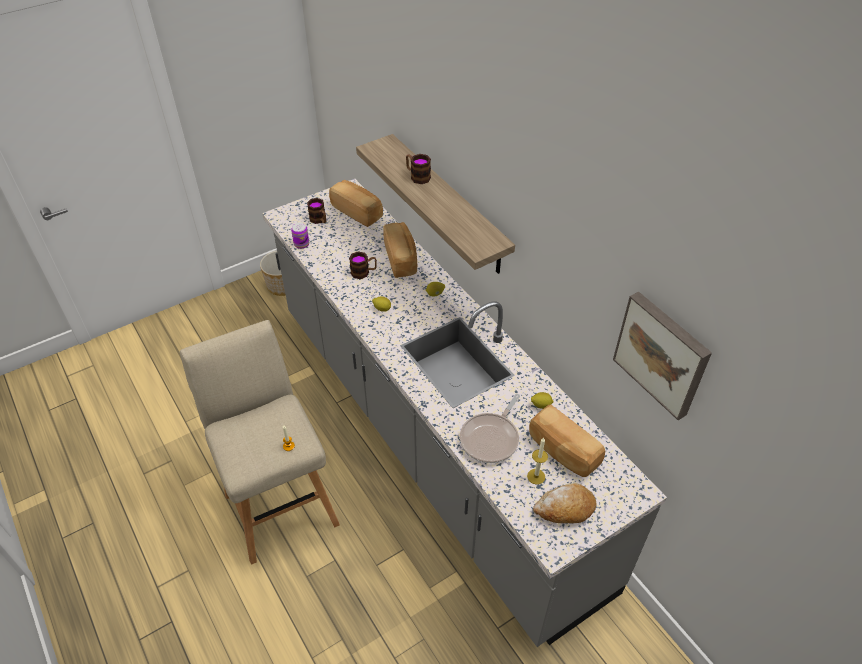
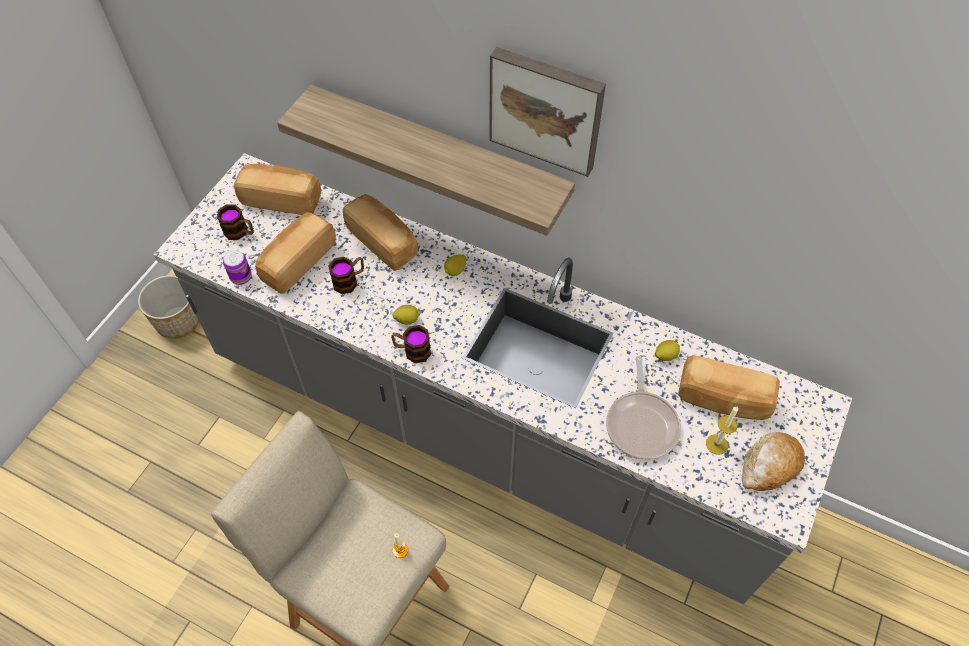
camera: 30 degrees left, 10 degrees up
mug [406,154,431,184] -> mug moved to [391,325,431,363]
picture [613,292,712,420] -> picture moved to [489,47,606,177]
none -> bread [255,212,336,294]

